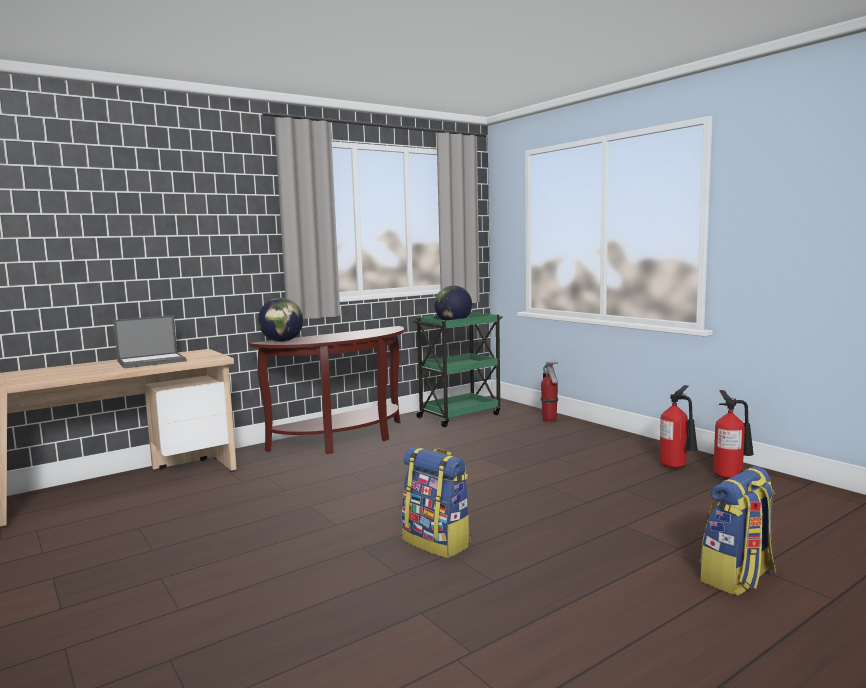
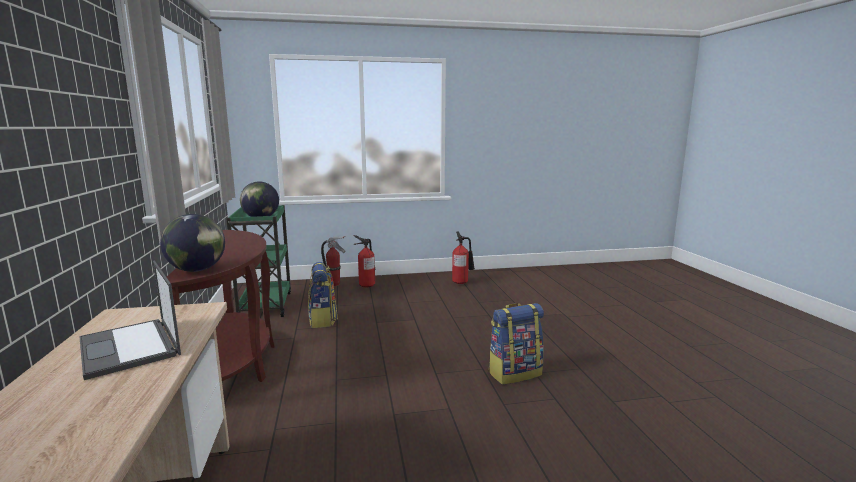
camera: 65 degrees left, 5 degrees up
laptop [113,315,187,368] -> laptop turned 150 degrees clockwise [79,261,181,380]
backpack [700,466,776,596] -> backpack moved to [308,262,338,328]
fire extinguisher [713,390,754,479] -> fire extinguisher moved to [354,235,376,288]

